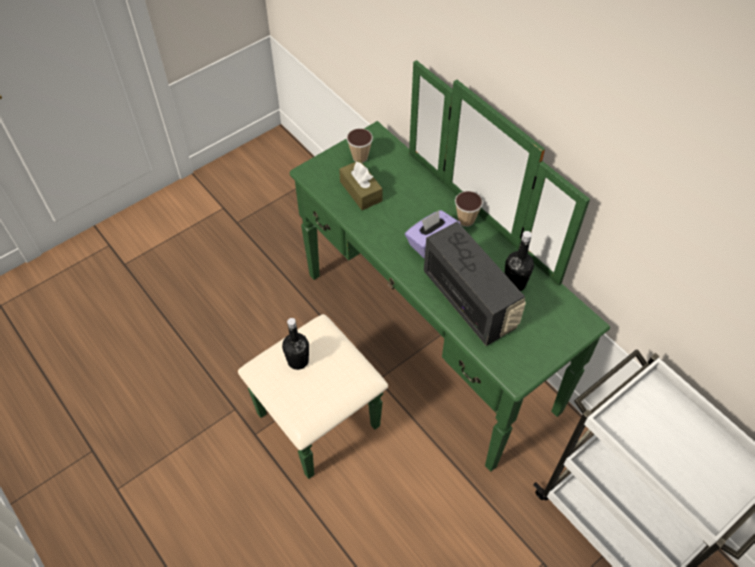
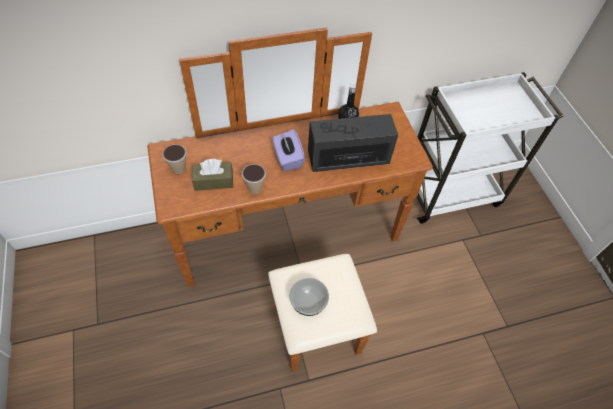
camera: 70 degrees left, 0 degrees up
green dresser [238,60,610,479] -> brown dresser [147,27,433,372]
black bottle [282,318,309,370] -> bowl [289,278,329,316]
cup [455,191,483,227] -> cup moved to [242,164,266,194]

